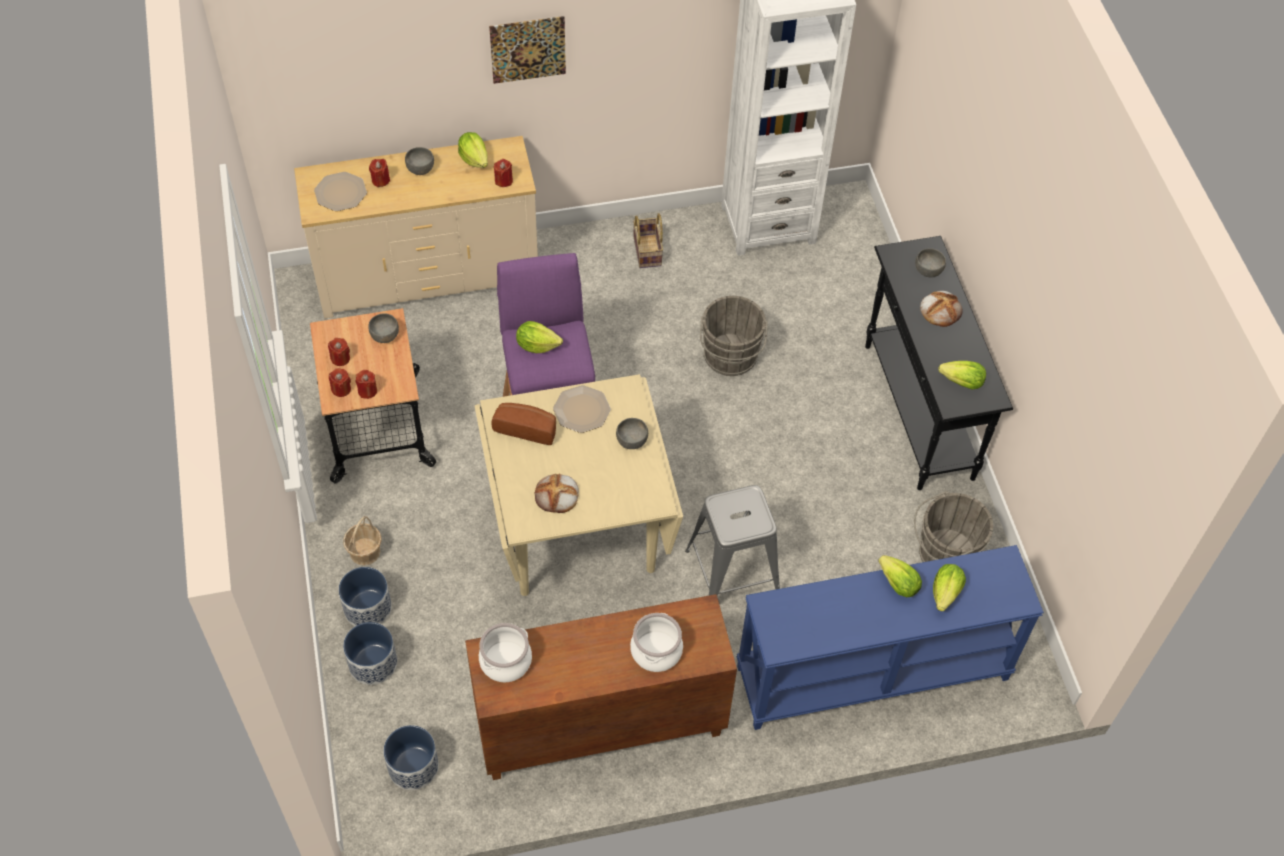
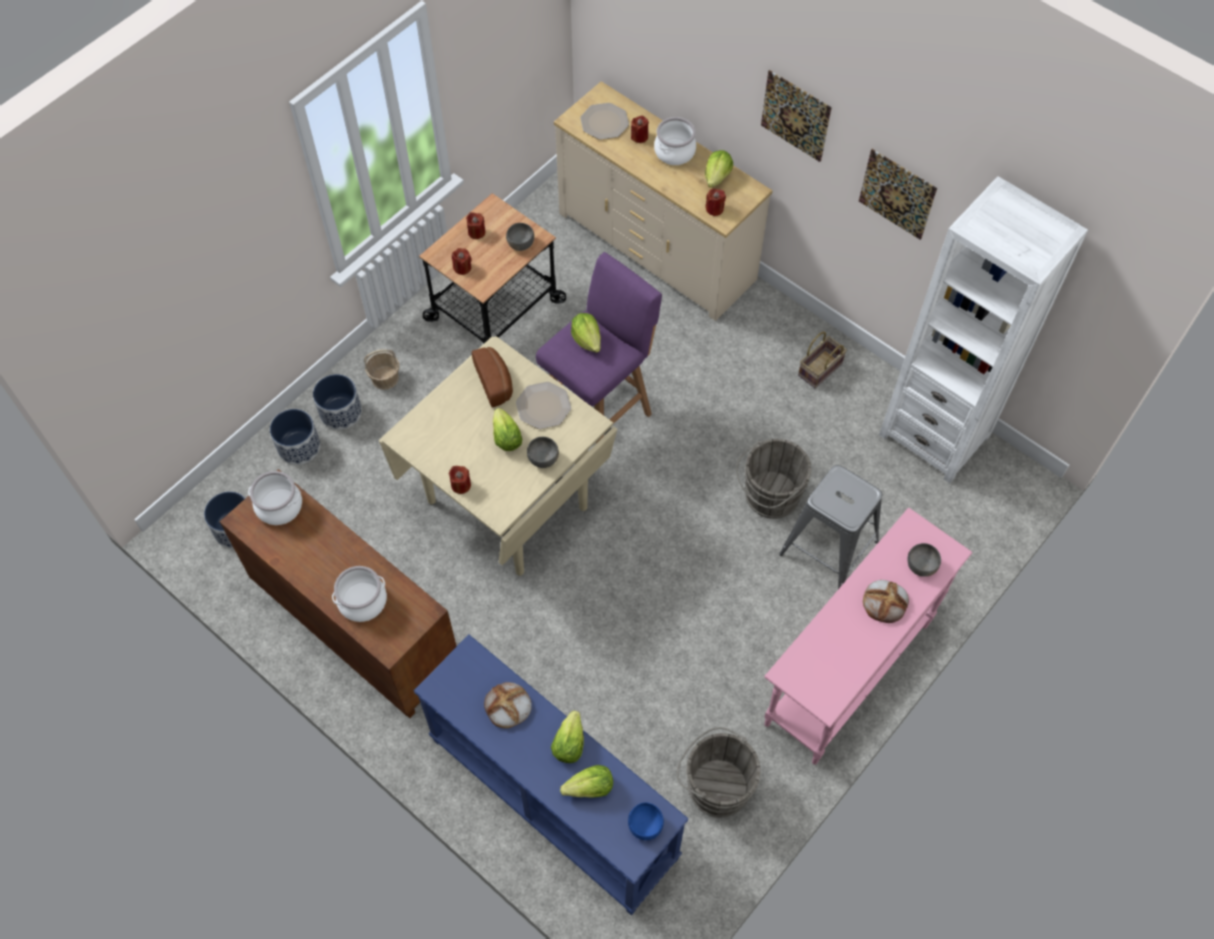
camera: 55 degrees right, 5 degrees up
red candle [329,368,351,397] -> red candle moved to [449,466,471,494]
grey bowl [405,147,434,175] -> cooking pot [654,117,696,165]
bread [535,473,579,513] -> bread moved to [484,682,532,728]
grey stool [685,485,780,596] -> grey stool moved to [779,465,882,589]
black console table [865,236,1013,490] -> pink console table [764,508,972,765]
lettuce [938,361,986,389] -> lettuce moved to [493,408,522,451]
none -> blue bowl [628,803,664,840]
none -> picture [859,149,937,240]

